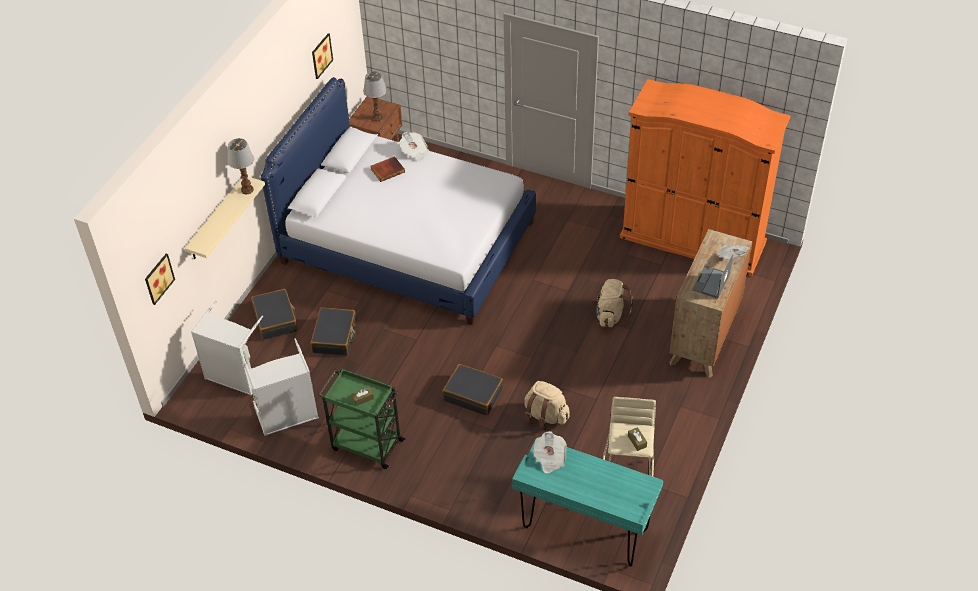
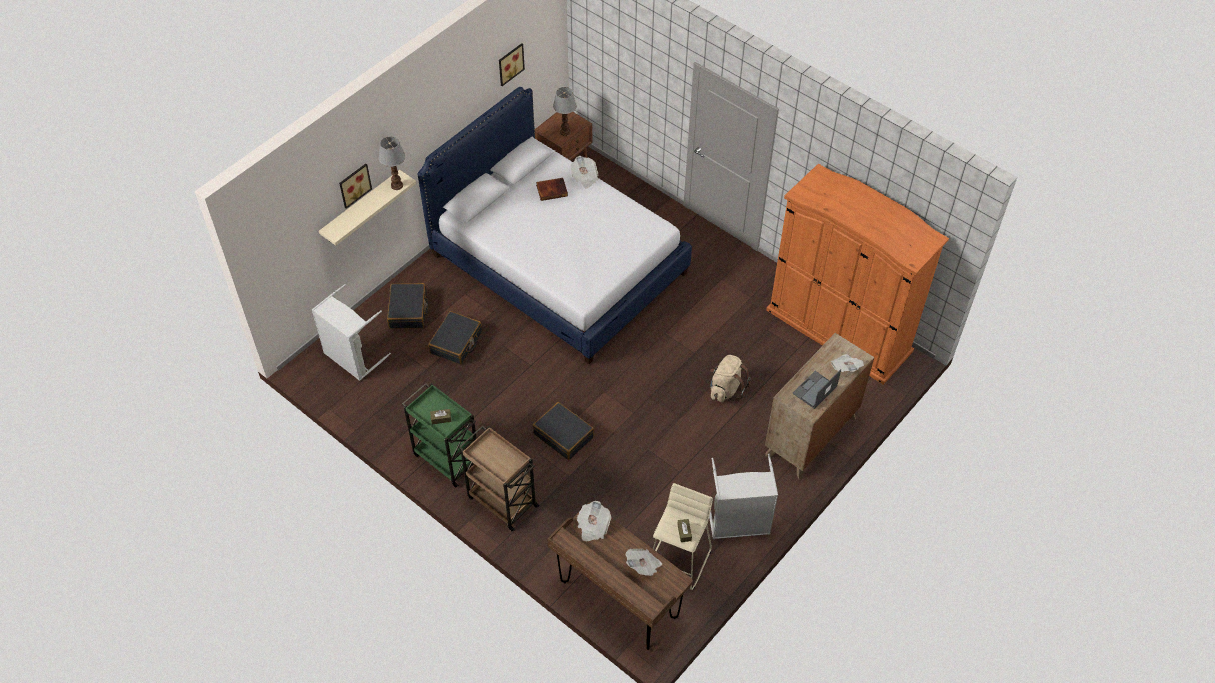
camera: 15 degrees right, 5 degrees up
picture [145,254,175,305] -> picture moved to [339,164,372,209]
grey laundry basket [241,338,319,436] -> grey laundry basket moved to [709,453,778,539]
turquoise desk [512,437,663,566] -> brown desk [547,502,693,650]
beige backpack [524,381,570,430] -> none
none -> brown cart [458,425,540,532]
none -> newspaper [626,549,662,576]

